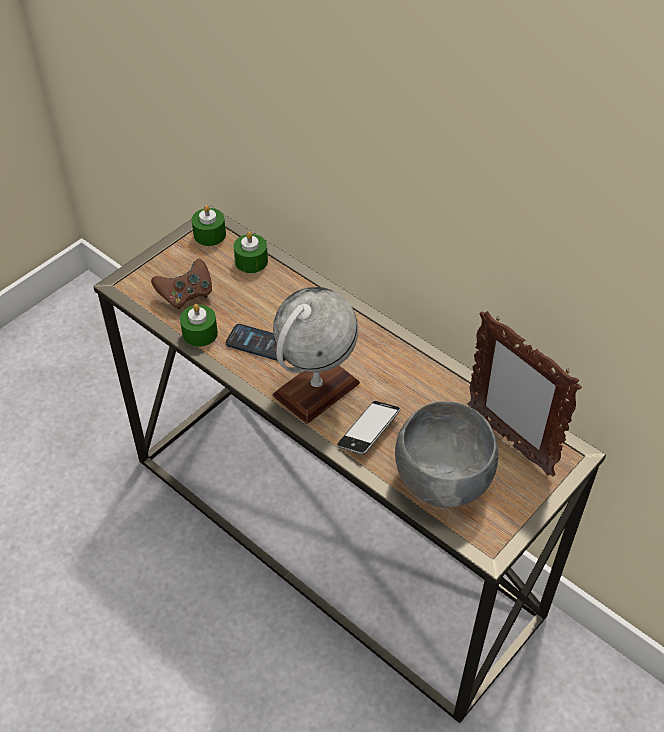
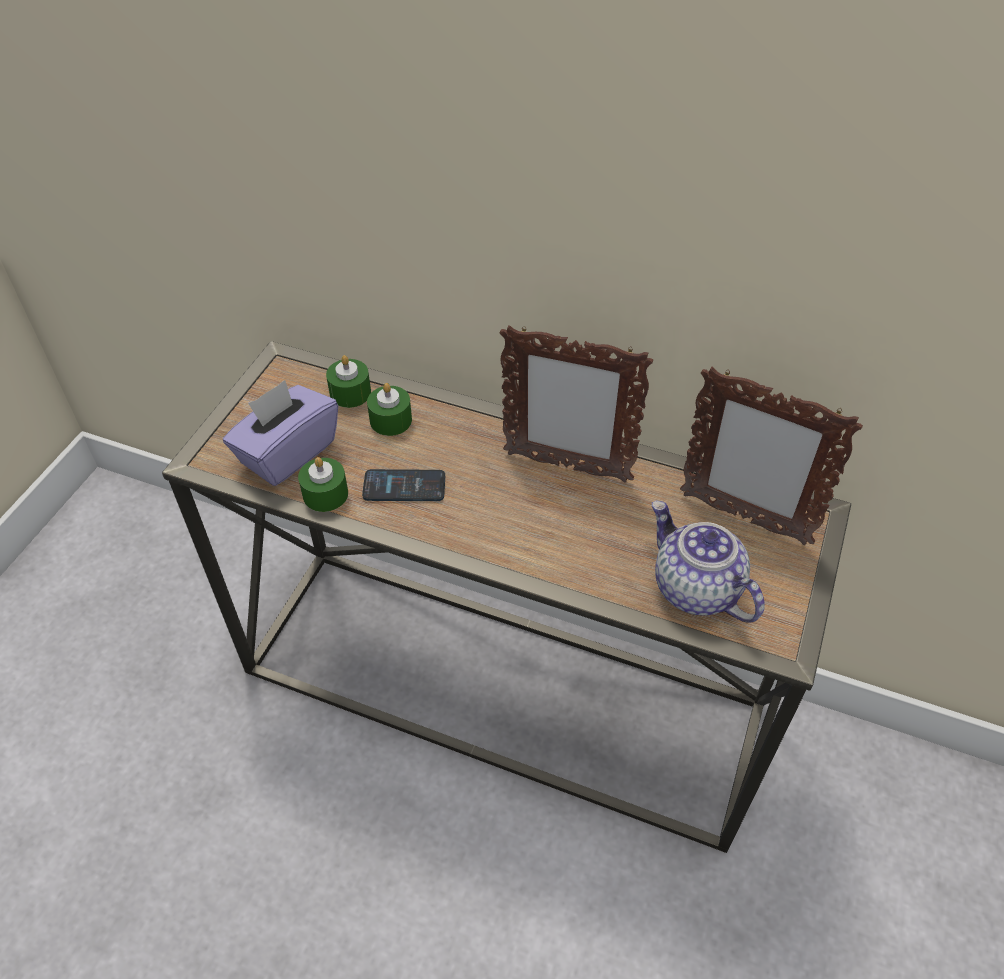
camera: 20 degrees left, 0 degrees up
brown game controller [151,259,212,310] -> purple tissue box [223,380,338,486]
green candle [192,205,226,246] -> green candle moved to [367,383,412,436]
globe [273,287,360,424] -> none
phone [337,401,400,455] -> none
grey bowl [395,401,498,508] -> teapot [652,500,765,623]
none -> picture frame [500,325,653,483]

